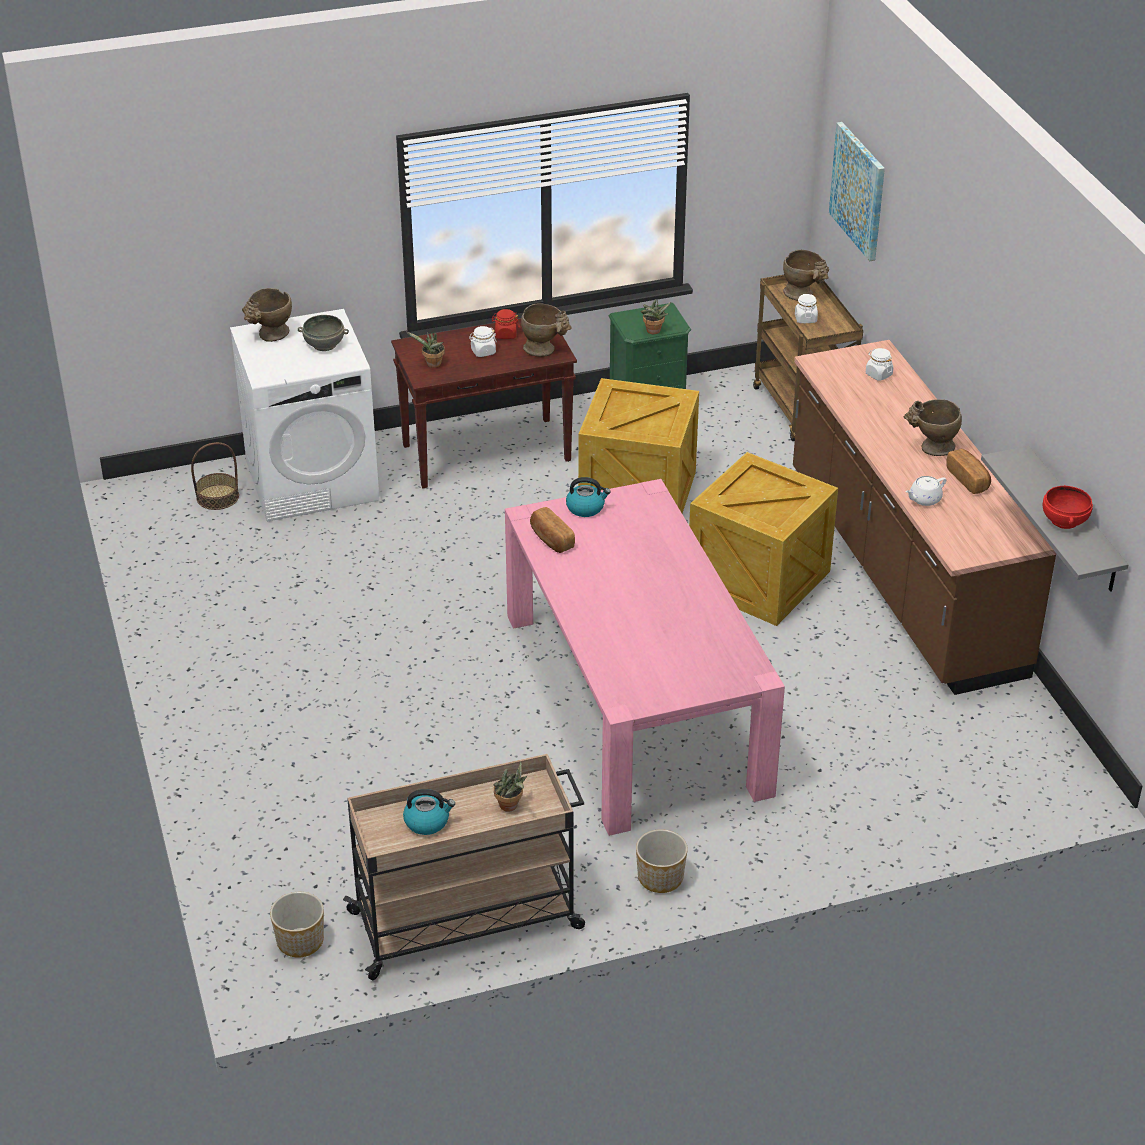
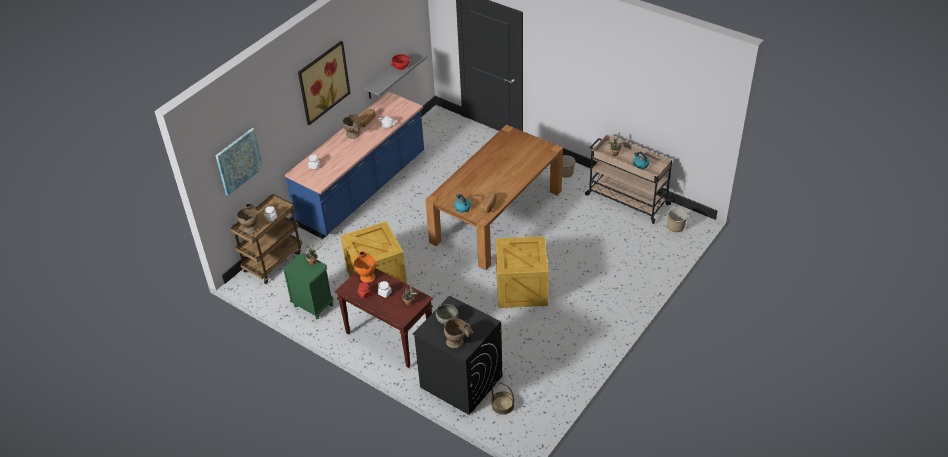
camera: 125 degrees left, 5 degrees up
white washing machine [230,309,379,522] -> black washing machine [413,296,502,415]
pink dining table [505,479,785,836] -> brown dining table [425,125,563,270]
beige vase [521,304,572,357] -> orange vase [354,251,376,283]
crate [689,452,838,626] -> crate moved to [495,236,549,308]
brown counter [793,340,1057,695] -> blue counter [285,92,424,239]
none -> picture [298,41,350,125]

